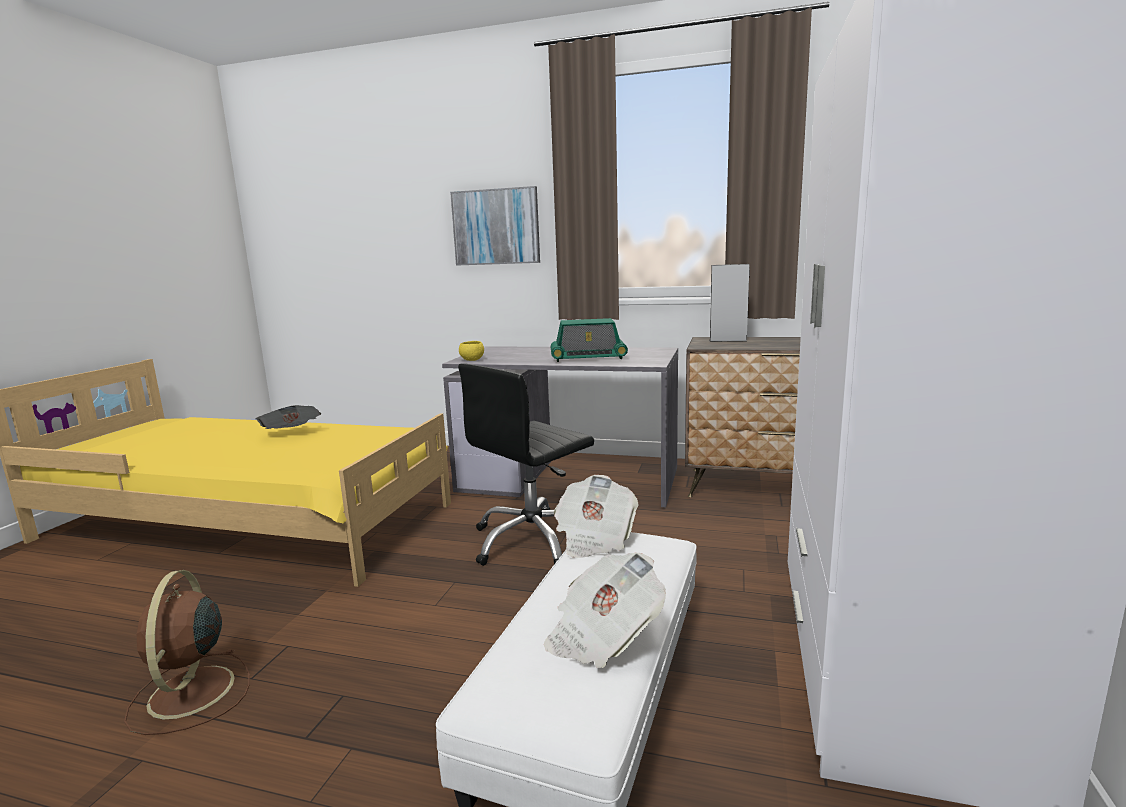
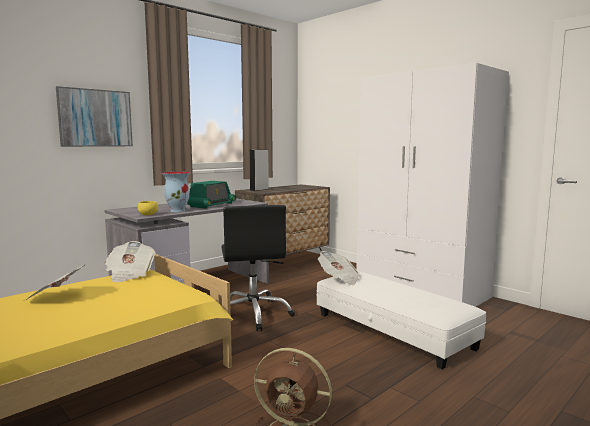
camera: 60 degrees left, 5 degrees down
newspaper [544,553,666,668] -> newspaper moved to [105,241,156,282]
none -> vase [161,172,191,212]

